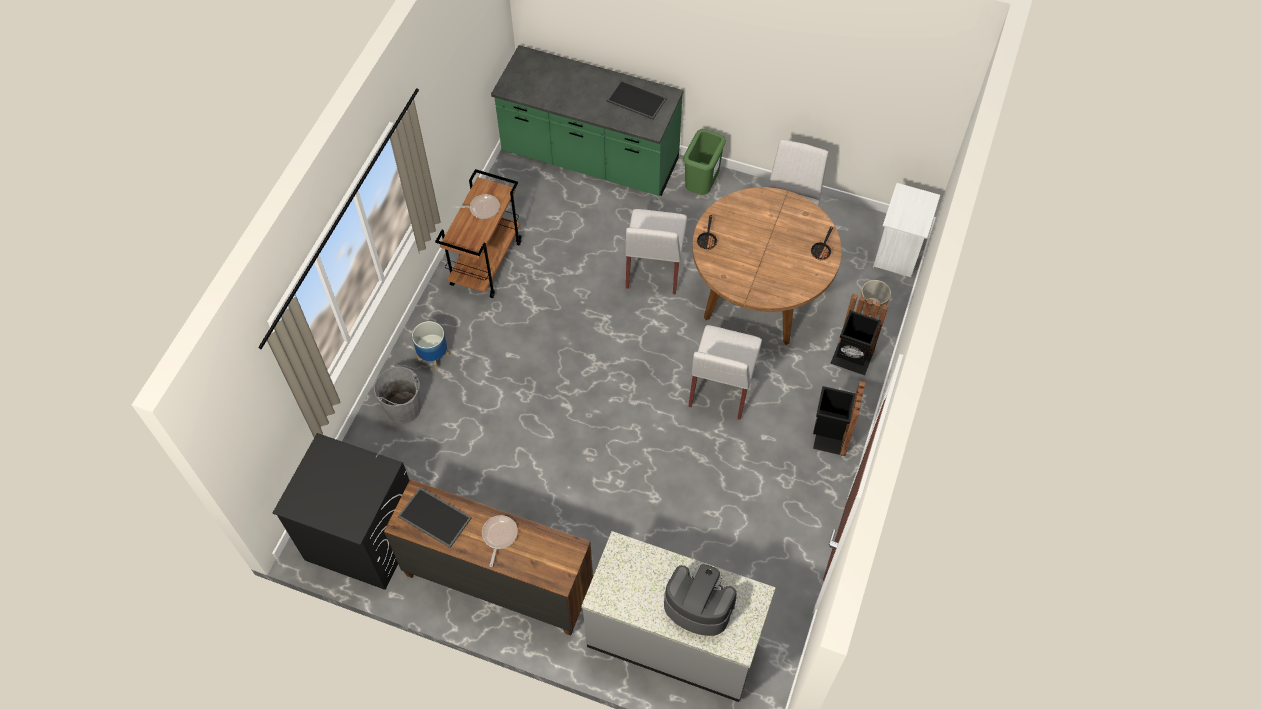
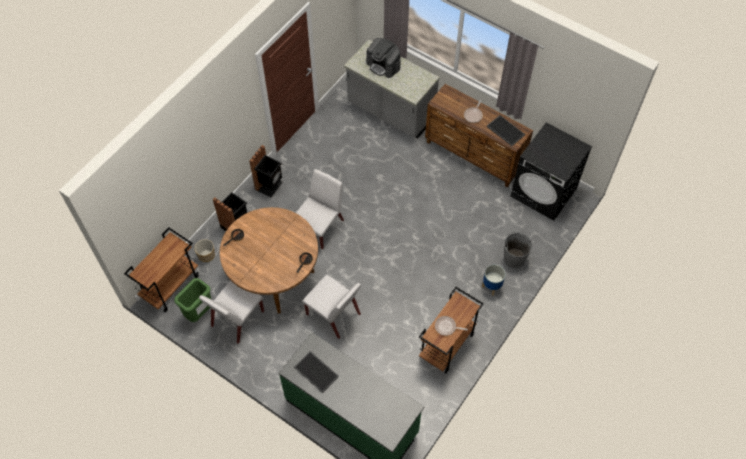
camera: 165 degrees left, 0 degrees up
white chair [626,209,687,295] -> white chair turned 105 degrees clockwise [302,275,361,339]
green trash can [683,129,726,195] -> green trash can moved to [174,278,211,322]
white nightstand [873,183,940,277] -> brown cart [124,227,199,312]

